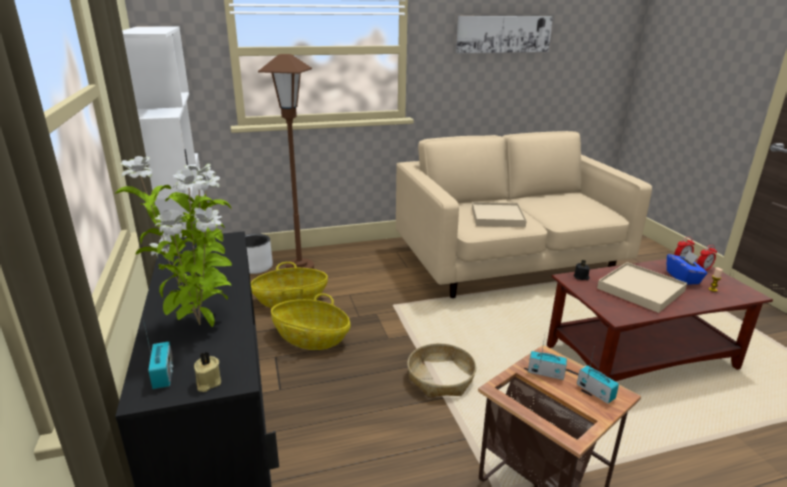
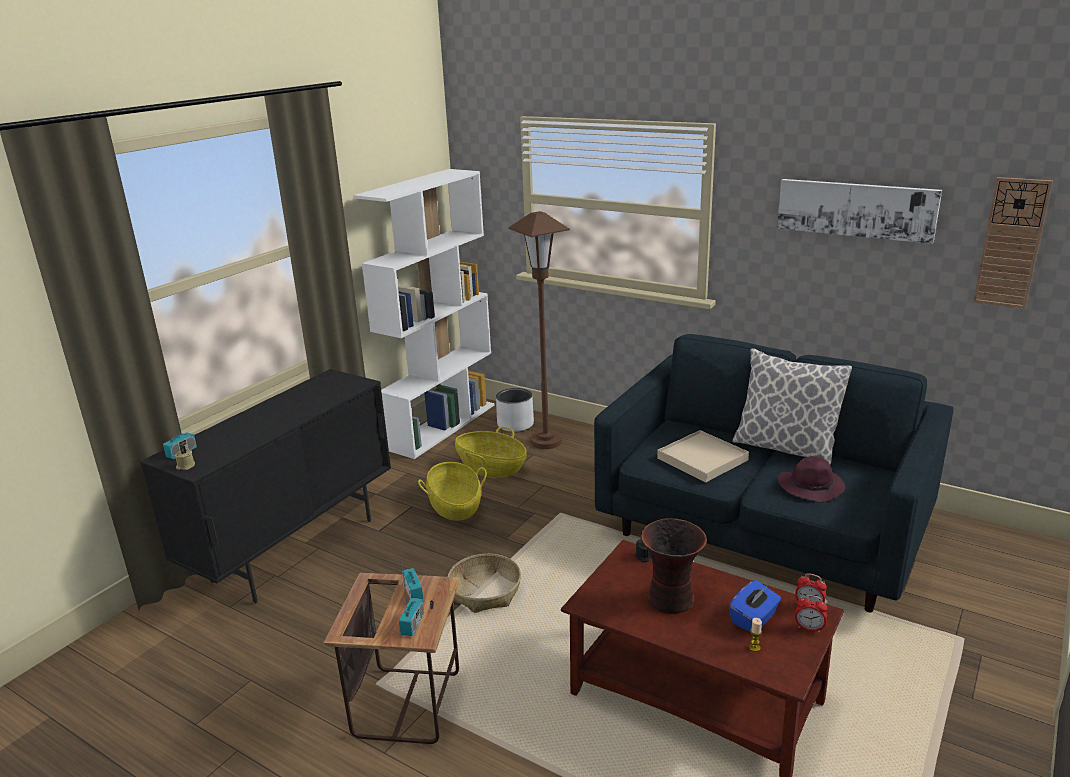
camera: 50 degrees right, 0 degrees up
potted plant [115,156,232,327] -> none
beige sofa [396,131,652,298] -> blue sofa [594,334,954,613]
beige tray [597,262,687,313] -> vase [641,518,707,614]
none -> pillow [732,348,852,465]
none -> purple hat [778,456,845,502]
none -> wall clock [973,177,1053,309]

